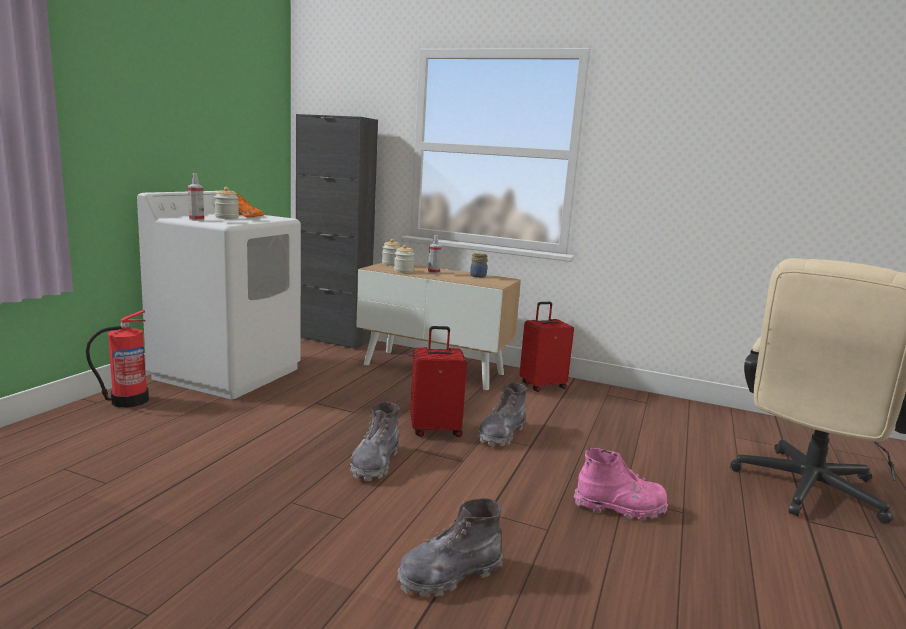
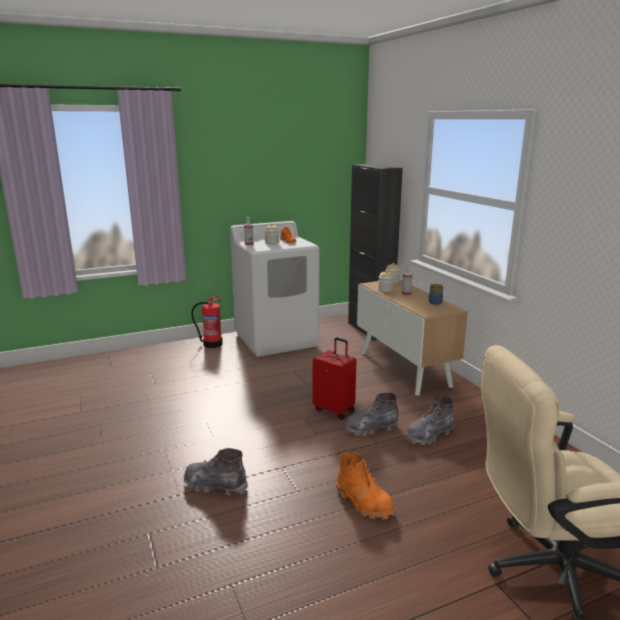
camera: 45 degrees right, 5 degrees up
grey boot [350,402,399,481] -> grey boot moved to [407,396,454,445]
red suitcase [519,302,574,392] -> none
pink boot [574,448,668,521] -> orange boot [336,452,395,520]

